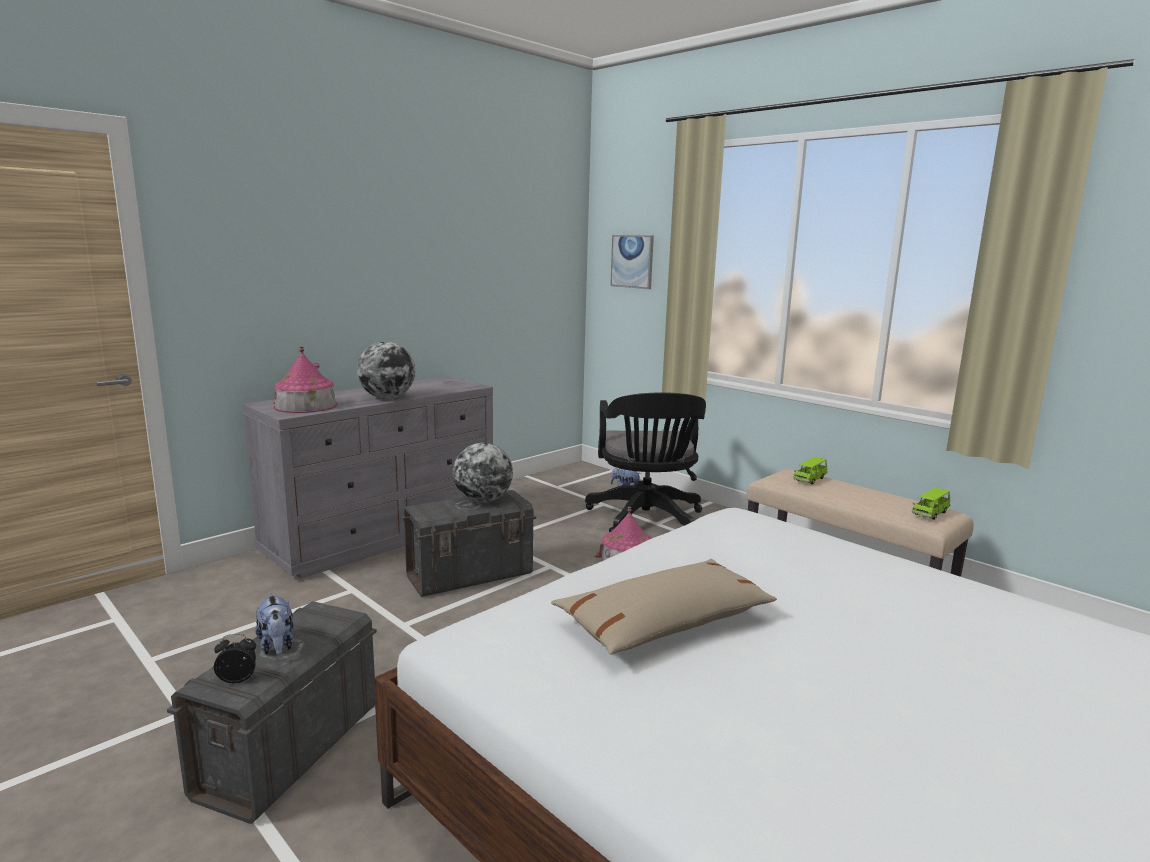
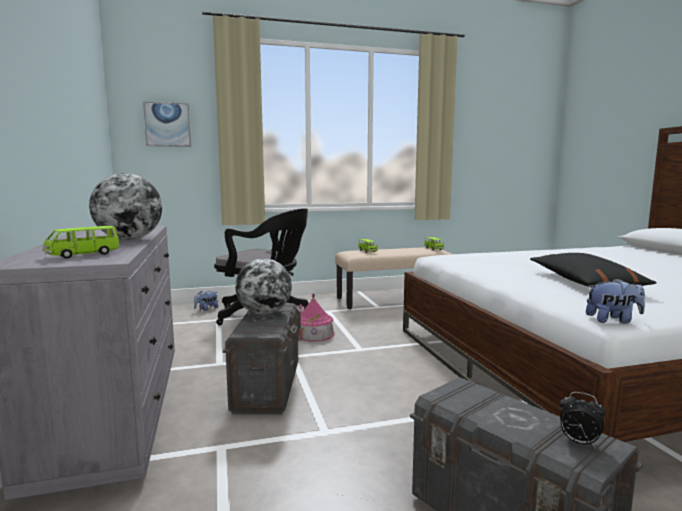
camera: 60 degrees left, 5 degrees down
alarm clock [214,634,256,683] -> alarm clock turned 75 degrees counterclockwise [560,392,606,448]
plush toy [255,594,294,655] -> plush toy moved to [586,278,645,324]
toy house [273,346,338,413] -> green toy car [43,226,120,259]
beige pillow [551,559,777,654] -> black pillow [530,253,657,286]

